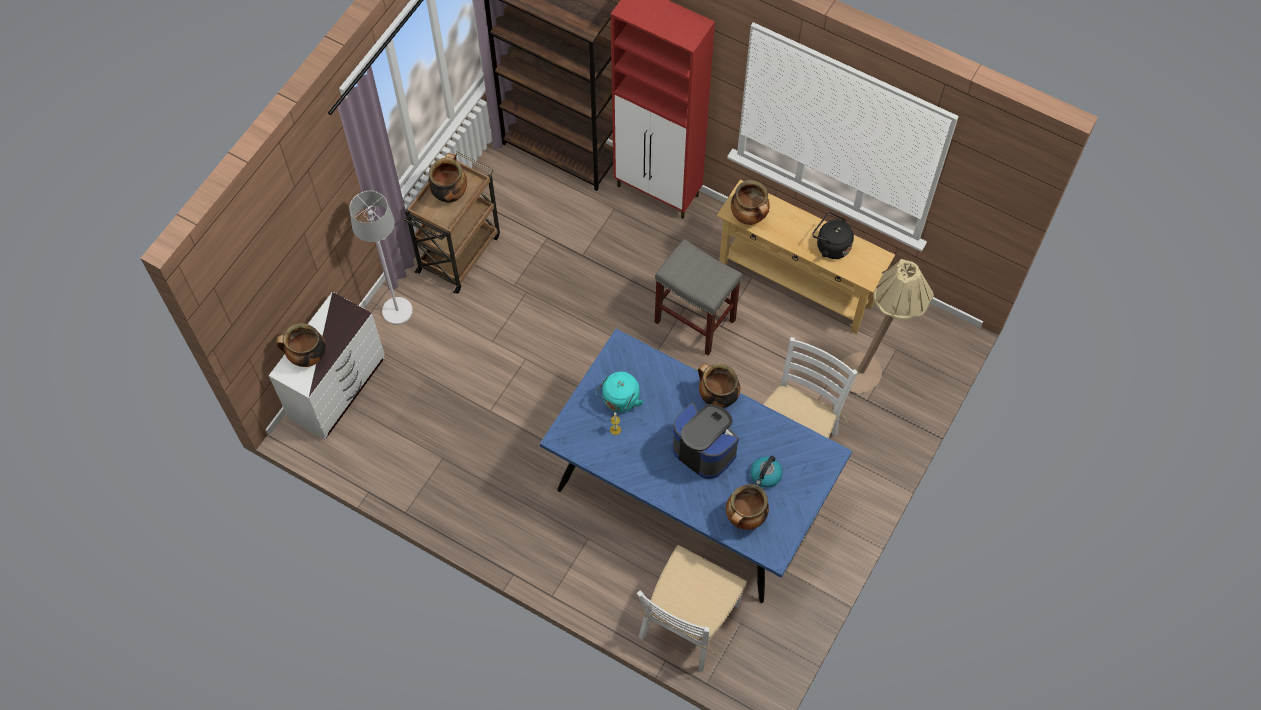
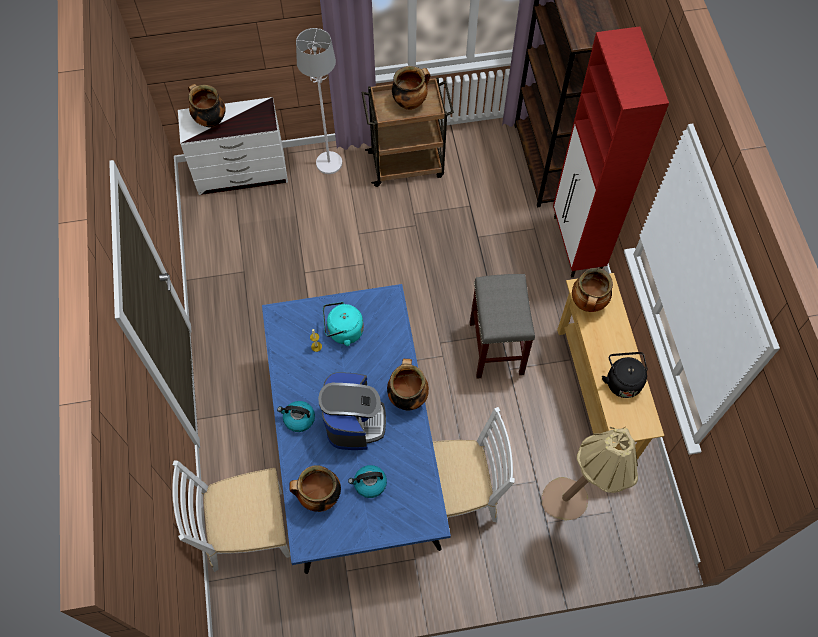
camera: 50 degrees right, 0 degrees up
none -> kettle [277,401,315,432]

